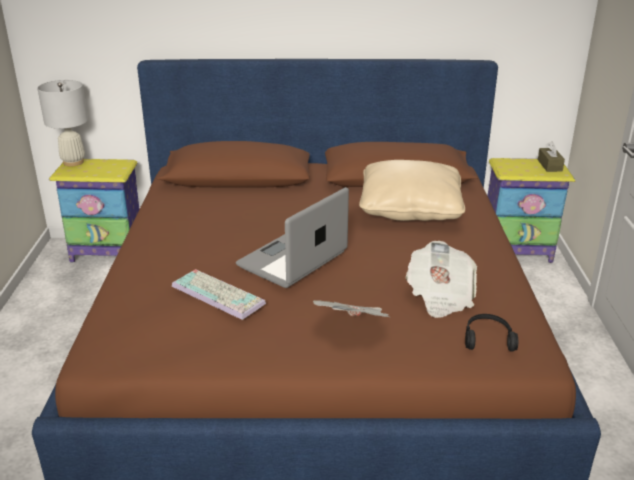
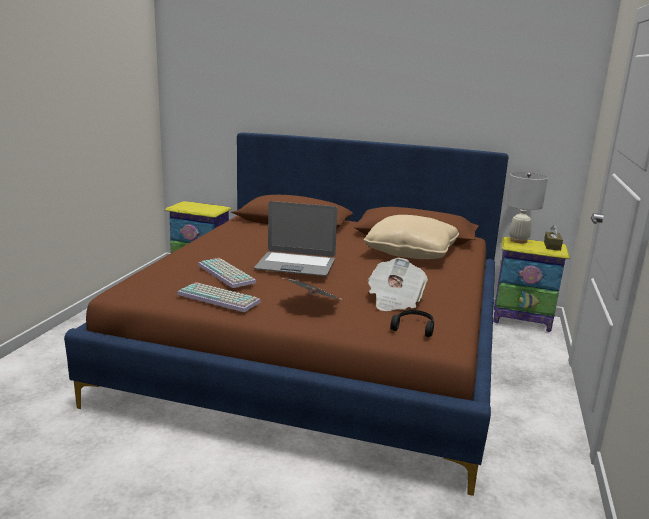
camera: 15 degrees right, 10 degrees down
white table lamp [37,80,88,166] -> white table lamp moved to [506,172,548,243]
laptop [236,187,349,288] -> laptop turned 135 degrees counterclockwise [254,201,338,276]
none -> keyboard [177,282,261,312]

